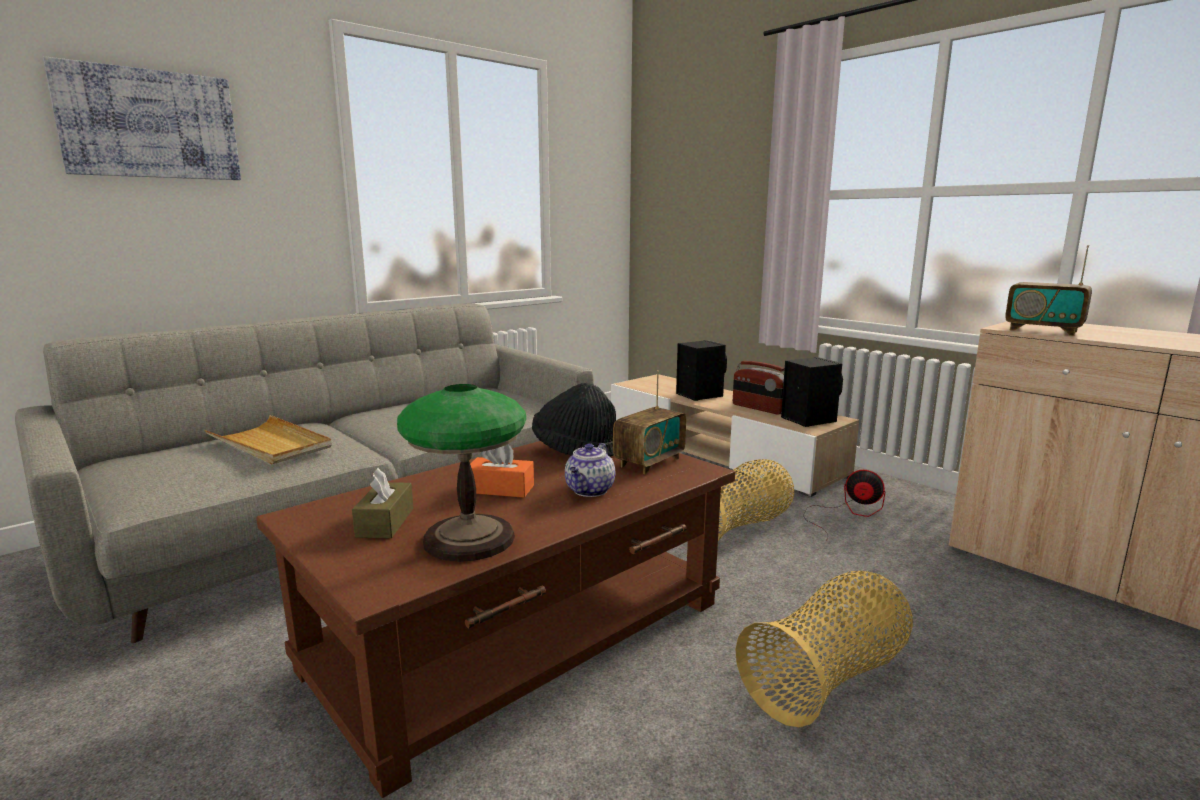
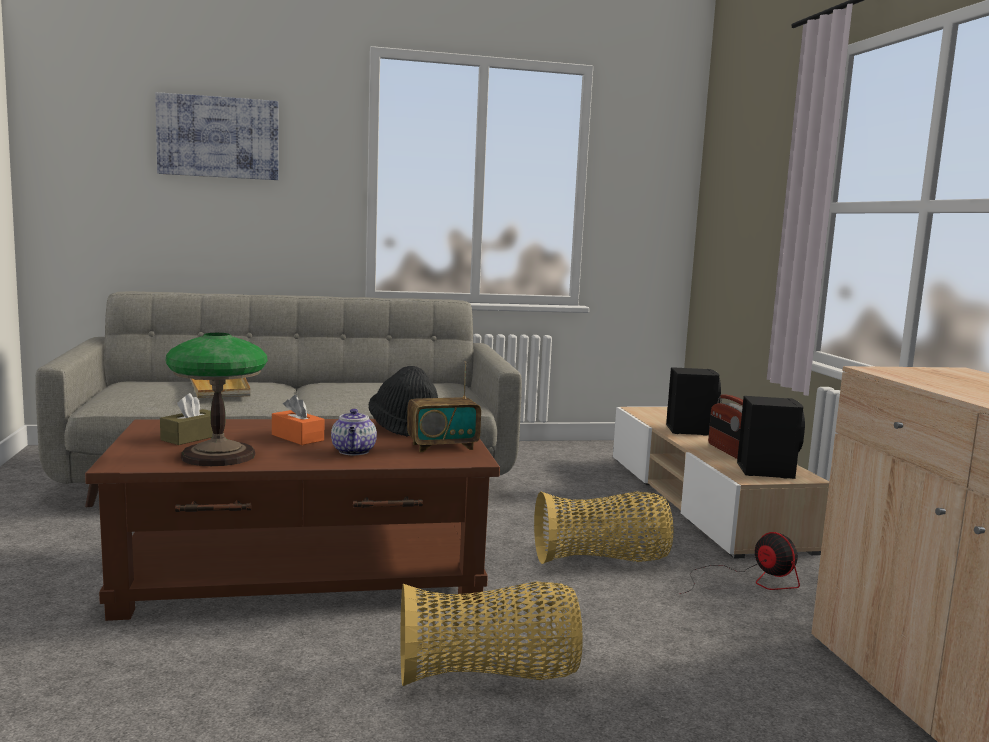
camera: 30 degrees right, 5 degrees down
teapot [565,443,615,497] -> teapot turned 60 degrees counterclockwise [331,409,377,455]
radio [1005,245,1092,336] -> none

